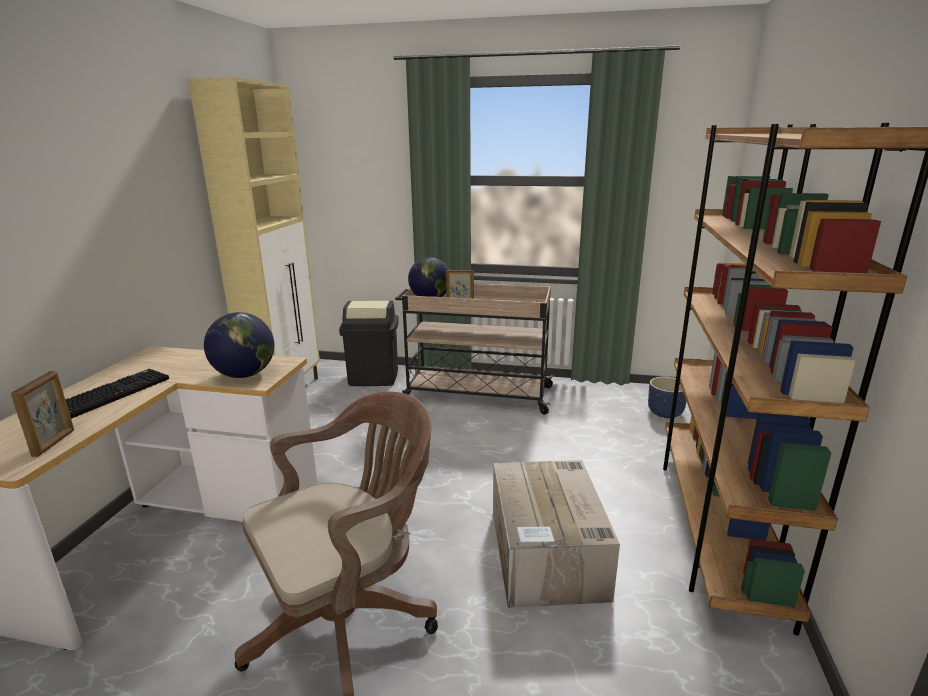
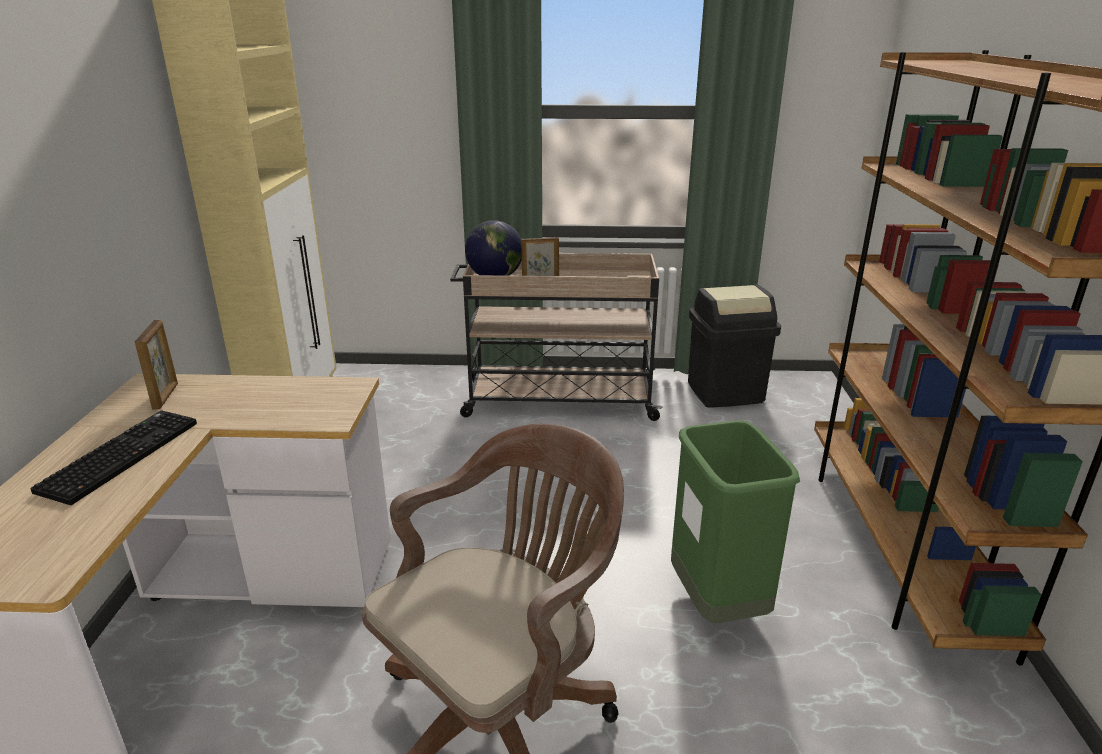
camera: 10 degrees left, 5 degrees up
picture frame [11,371,74,457] -> picture frame moved to [135,320,178,410]
globe [204,312,274,378] -> none
black trash can [339,300,399,386] -> black trash can moved to [688,285,781,408]
cardboard box [493,460,620,608] -> green trash can [671,420,800,623]
blue planter [648,377,687,418] -> none

